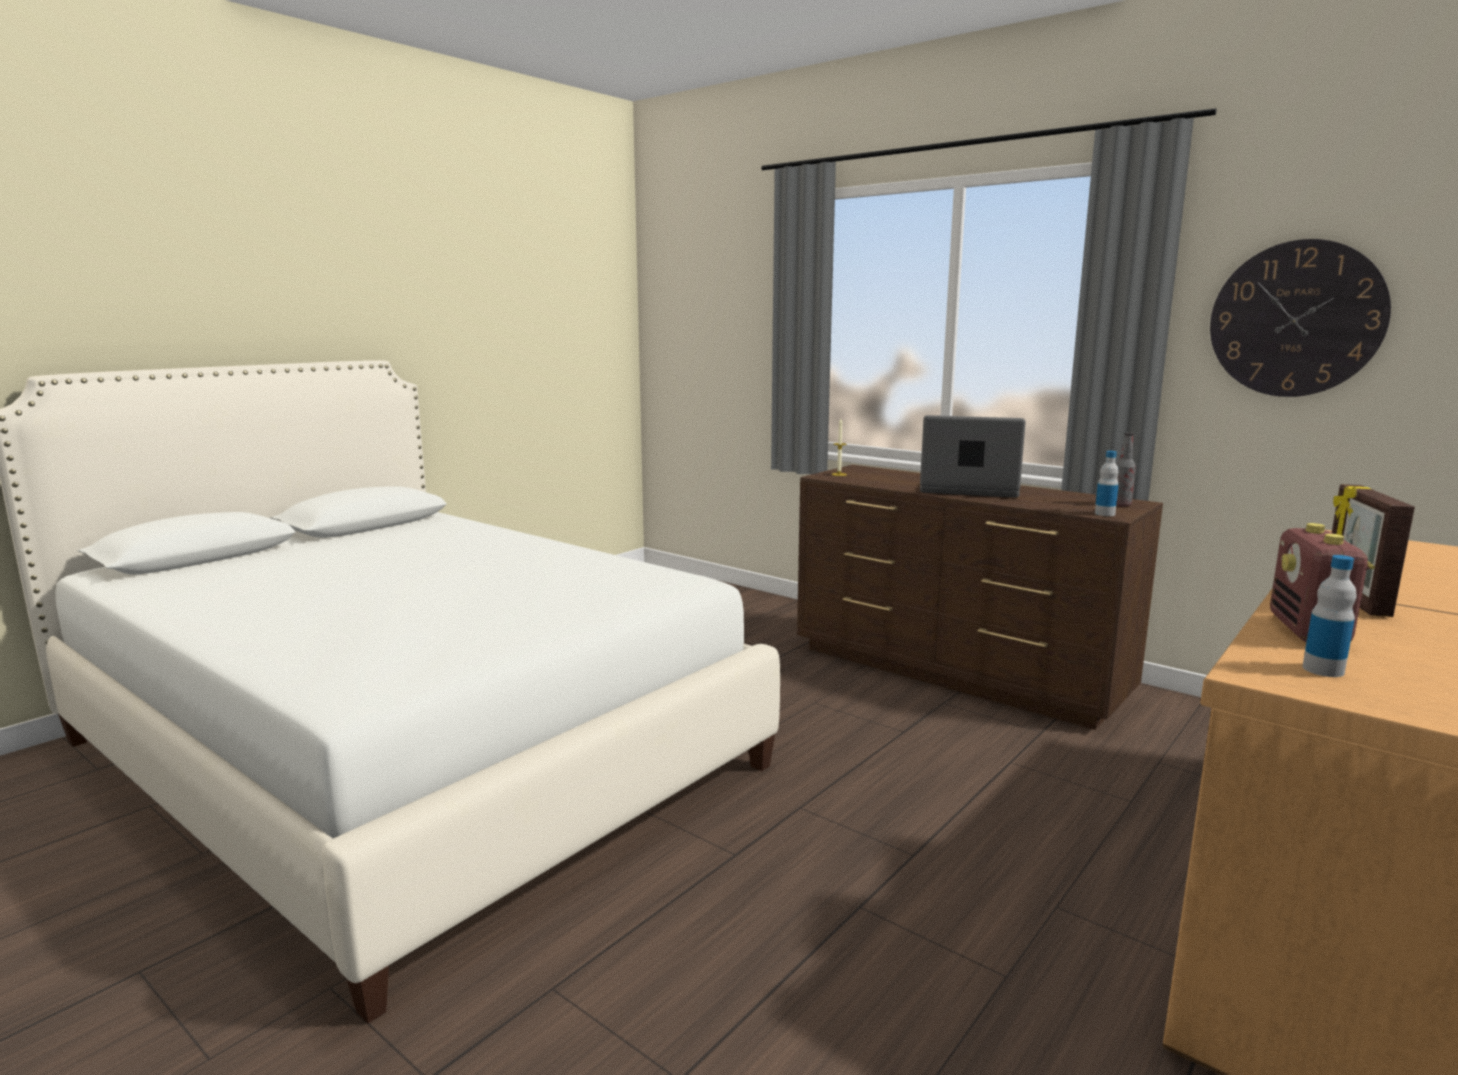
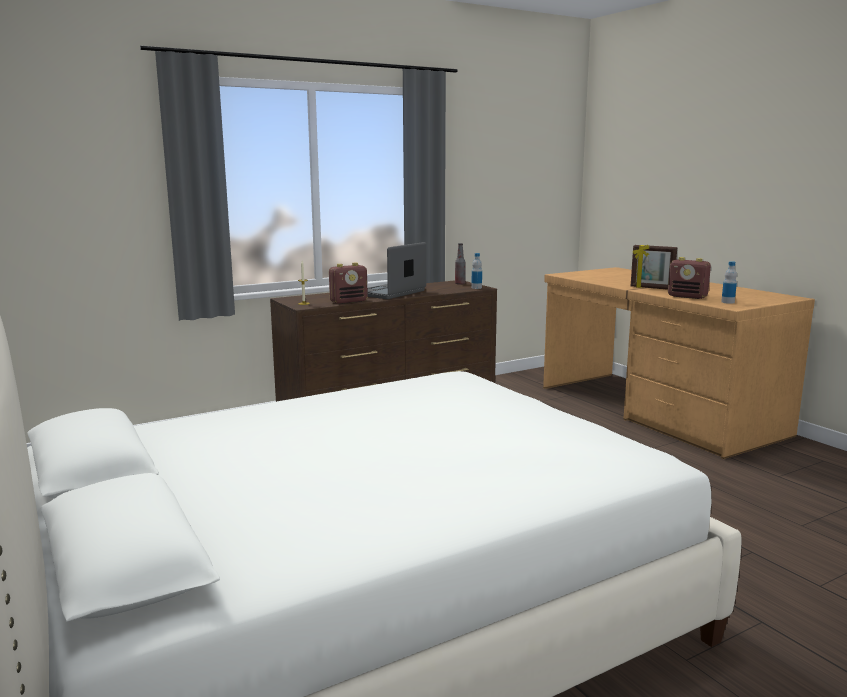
camera: 70 degrees left, 0 degrees up
wall clock [1210,239,1391,397] -> none
none -> radio [329,263,368,304]

